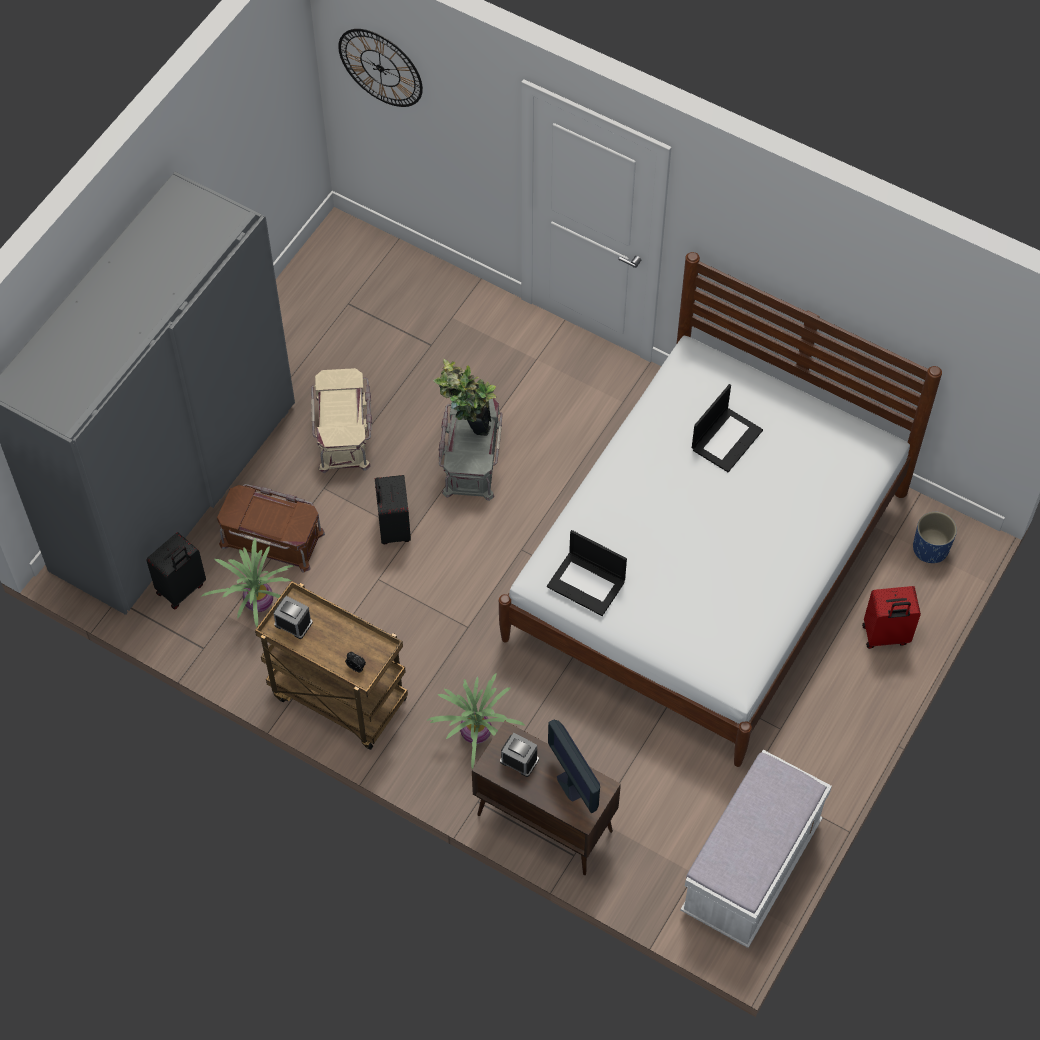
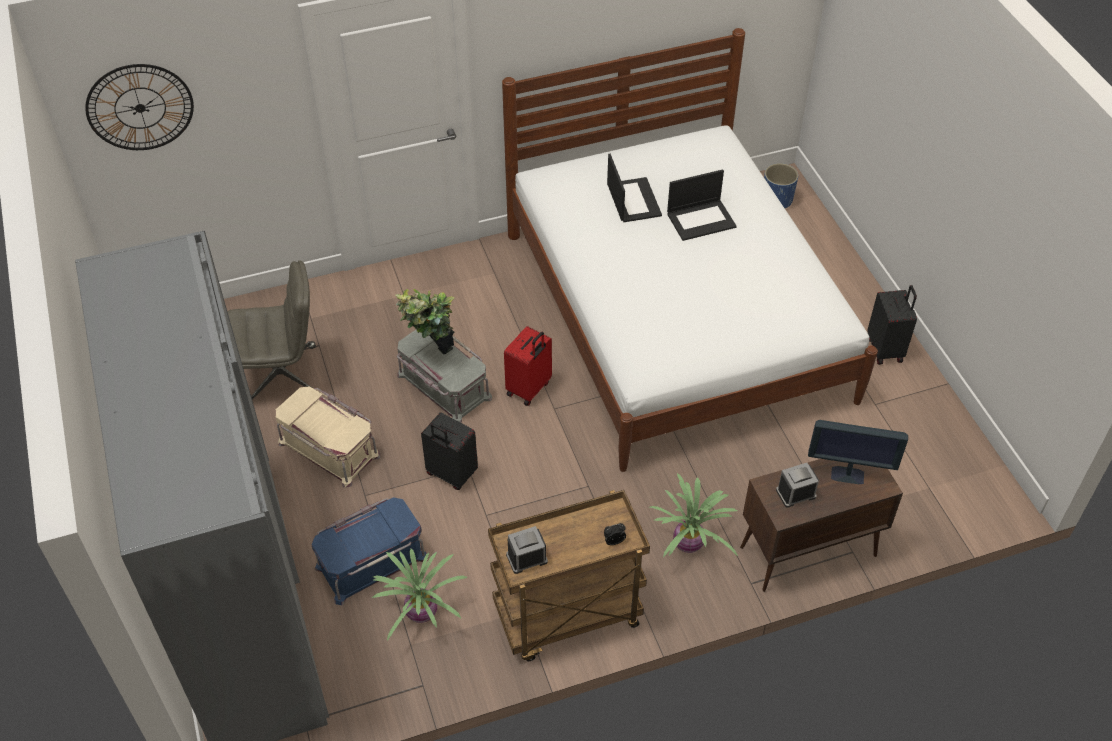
camera: 50 degrees left, 10 degrees down
black suitcase [146,532,206,609] -> black suitcase moved to [867,285,917,365]
brown storage box [217,484,325,572] -> blue storage box [312,497,429,605]
laptop [547,530,627,616] -> laptop moved to [667,169,736,241]
white bench [680,750,832,948] -> none
red suitcase [862,586,921,649] -> red suitcase moved to [504,326,552,406]
none -> grey office chair [227,260,316,400]

